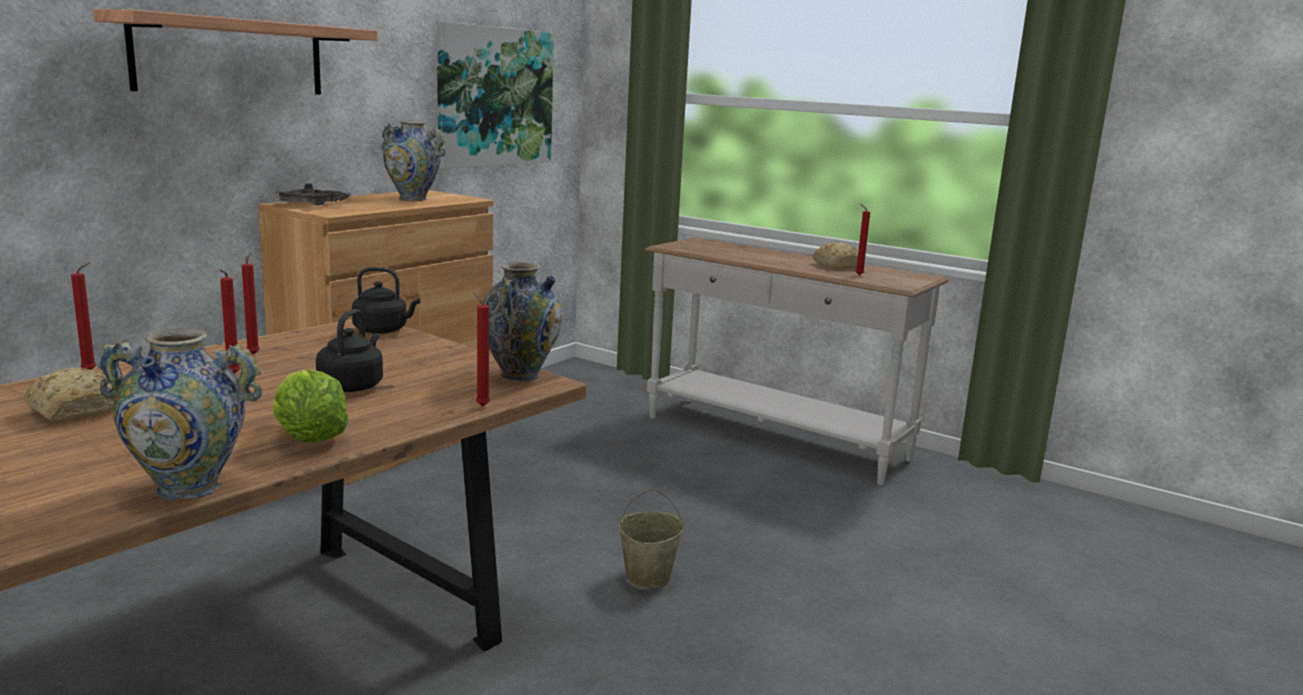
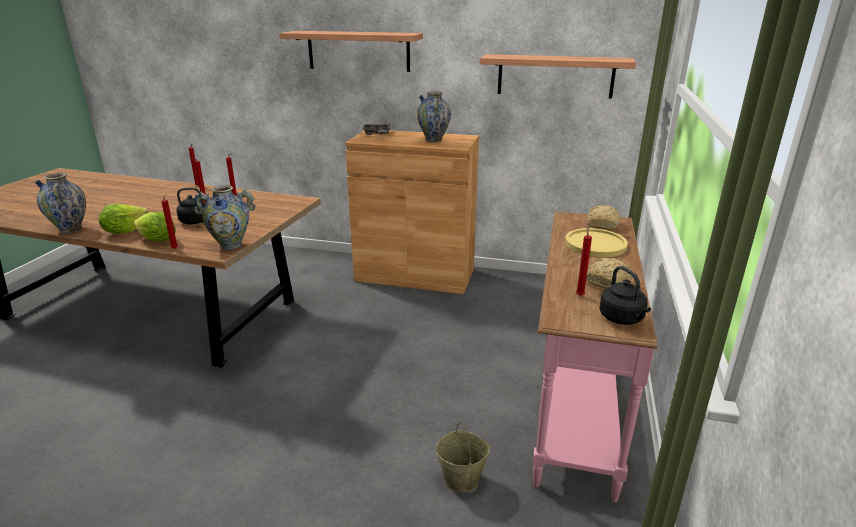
camera: 70 degrees right, 10 degrees up
bread [24,368,114,422] -> bread moved to [587,205,620,230]
black kettle [352,267,420,334] -> black kettle moved to [599,266,651,325]
picture [437,21,554,169] -> shelf [480,54,636,99]
beige bucket [618,489,684,588] -> beige bucket moved to [436,423,490,492]
white console table [645,237,948,485] -> pink console table [532,212,657,502]
none -> lettuce [133,212,176,242]
none -> yellow plate [565,228,628,257]

